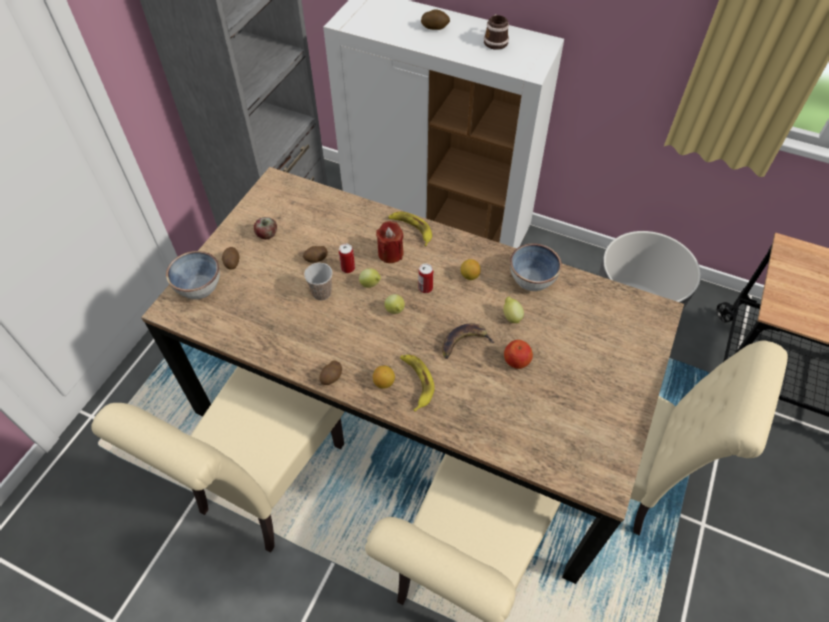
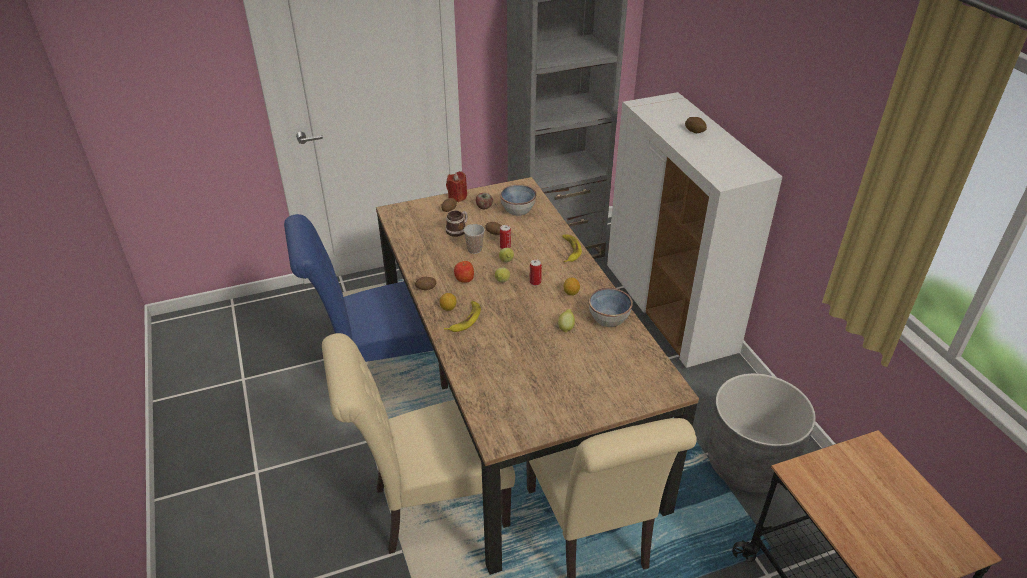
camera: 45 degrees right, 15 degrees down
beige chair [91,367,344,553] -> blue chair [284,214,448,389]
bowl [166,251,220,299] -> bowl moved to [500,184,536,216]
red candle [376,221,404,263] -> red candle moved to [446,171,467,202]
banana [442,324,495,359] -> none
mug [484,14,509,50] -> mug moved to [445,210,468,237]
apple [504,340,533,369] -> apple moved to [454,261,474,283]

